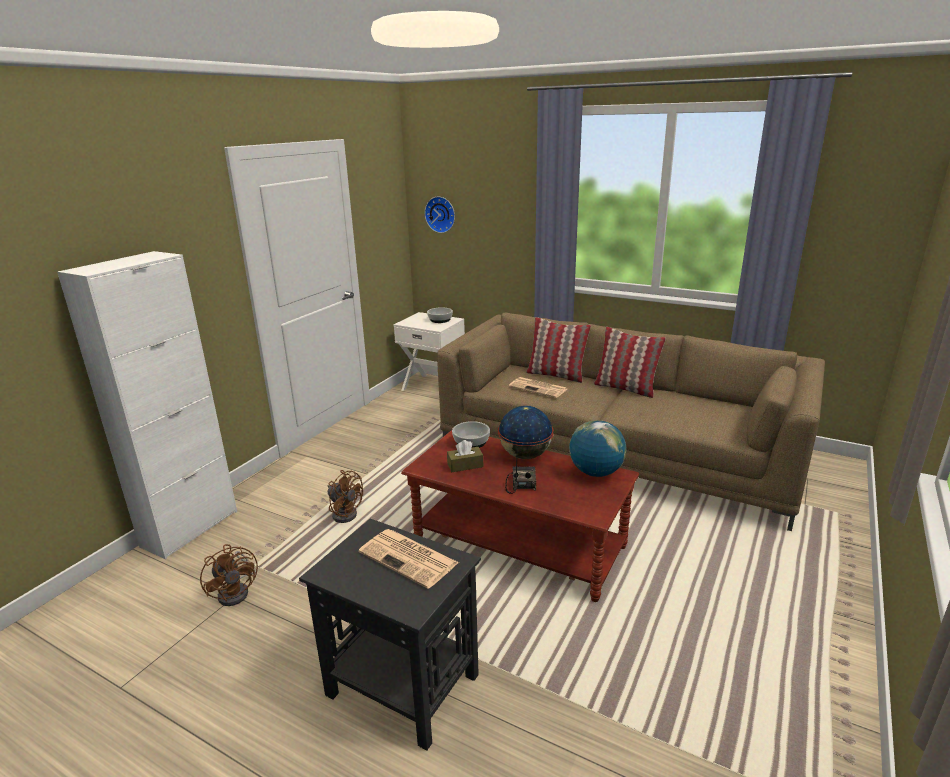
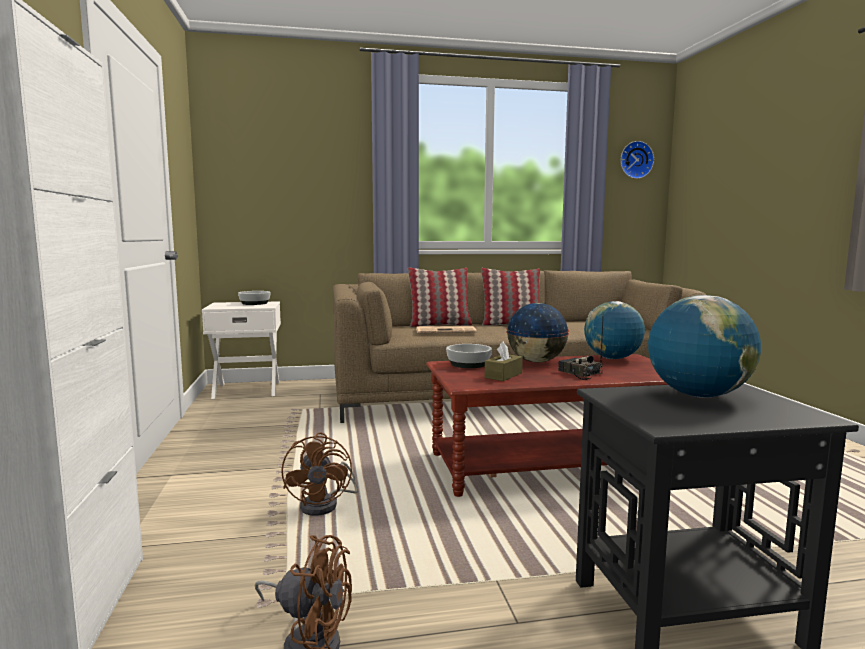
camera: 40 degrees left, 15 degrees down
brown fan [327,470,363,523] -> brown fan turned 90 degrees clockwise [281,432,358,516]
newspaper [359,529,459,589] -> globe [648,295,761,398]
wall clock [425,196,455,233] -> wall clock moved to [620,141,654,179]

